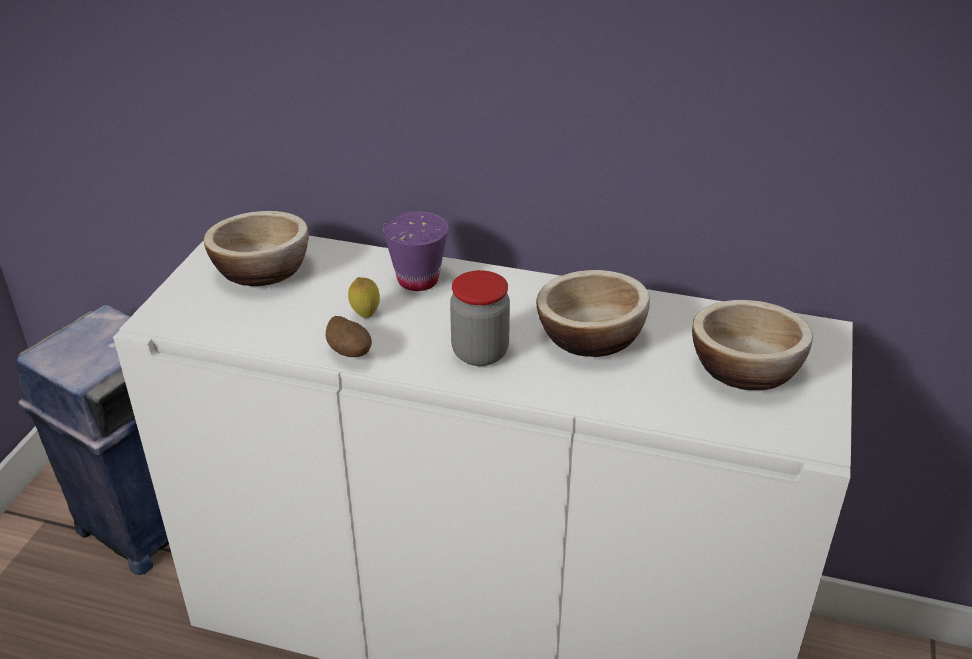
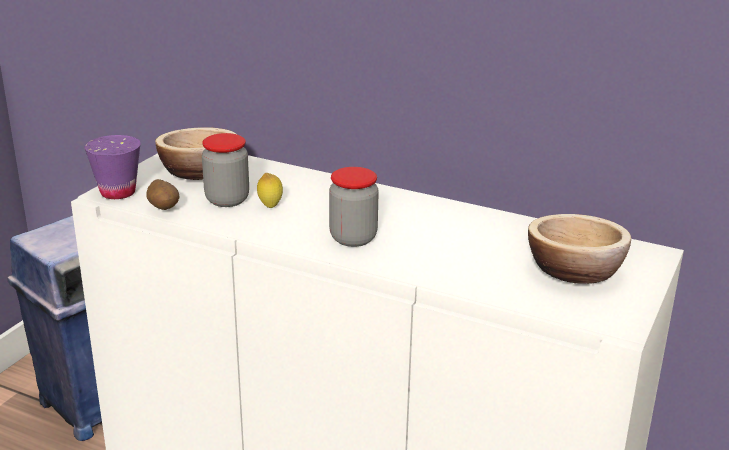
camera: 10 degrees right, 10 degrees down
potato [326,316,372,357] -> potato moved to [146,179,179,210]
purple cup [383,211,448,291] -> purple cup moved to [84,135,140,199]
bowl [536,270,650,357] -> none
none -> jar [202,133,249,207]

